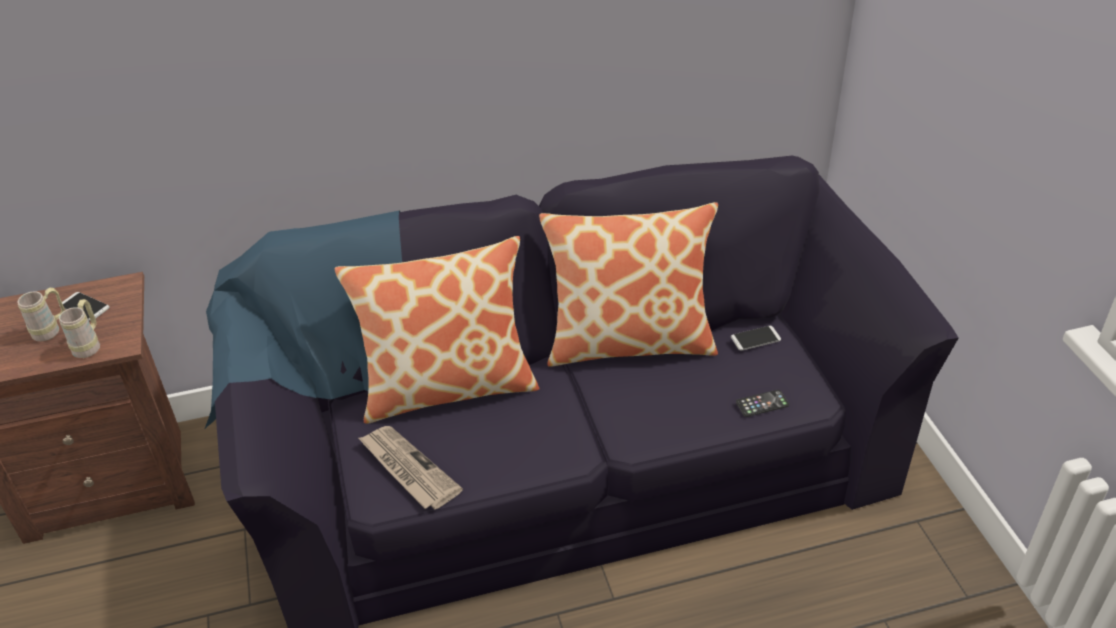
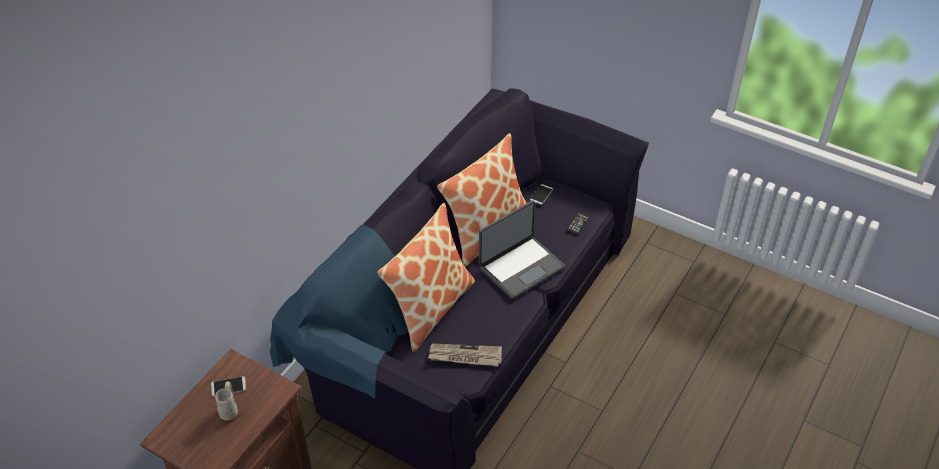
camera: 45 degrees left, 5 degrees up
beige mug [59,299,100,358] -> none
none -> laptop [479,200,565,299]

